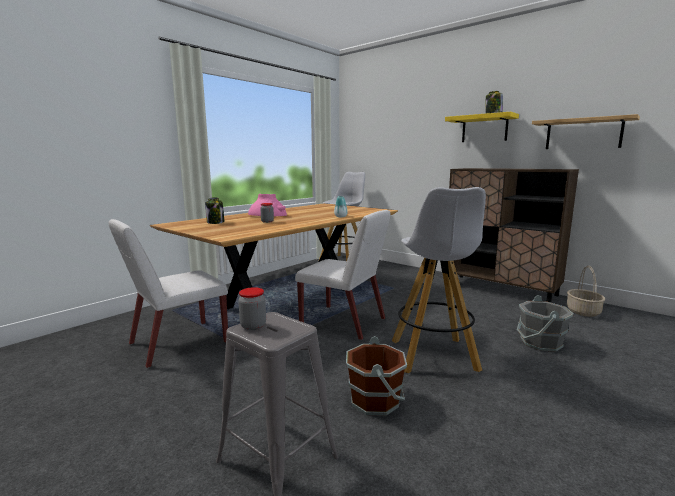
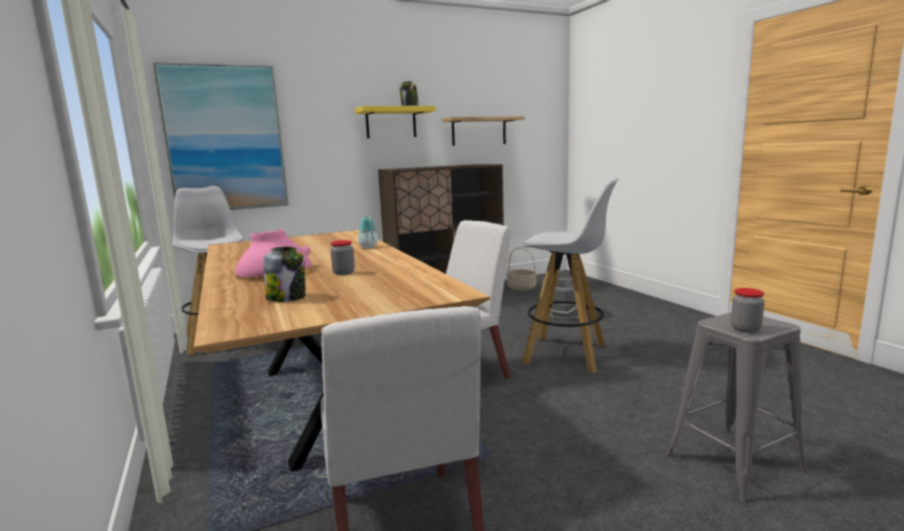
camera: 65 degrees left, 0 degrees up
brown bucket [346,336,407,416] -> none
none -> picture [153,62,289,210]

